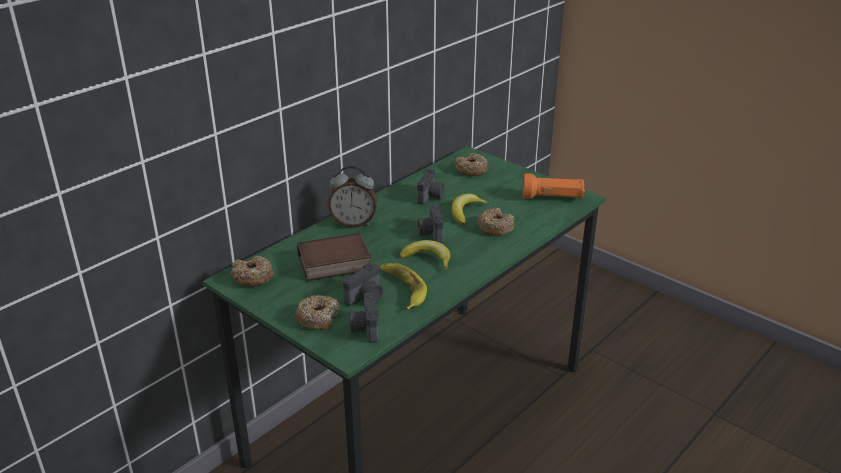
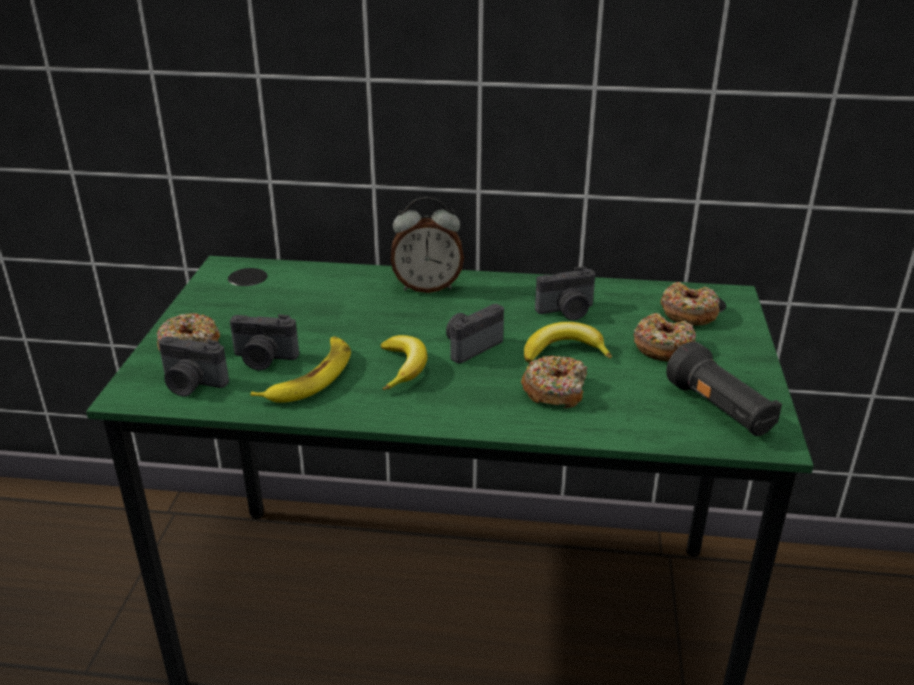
camera: 55 degrees right, 0 degrees up
donut [231,256,274,287] -> donut moved to [634,313,696,361]
book [297,233,371,281] -> none
alarm clock [328,166,377,228] -> alarm clock turned 60 degrees counterclockwise [391,197,464,293]
camera [349,293,379,343] -> camera turned 120 degrees counterclockwise [158,336,229,397]
orange flashlight [523,173,585,199] -> black flashlight [666,342,782,436]

